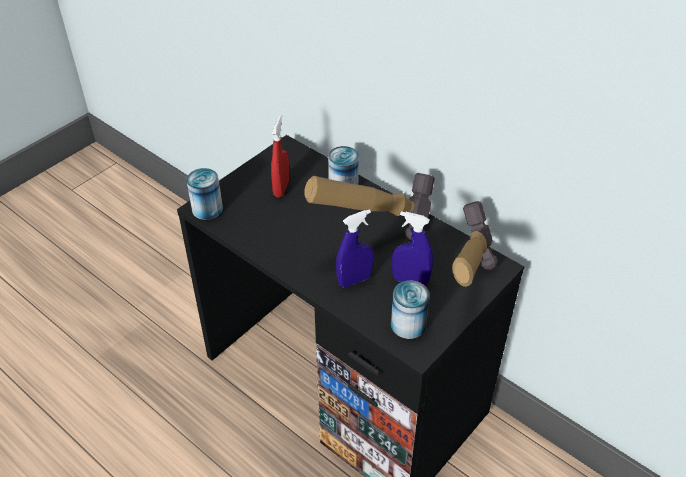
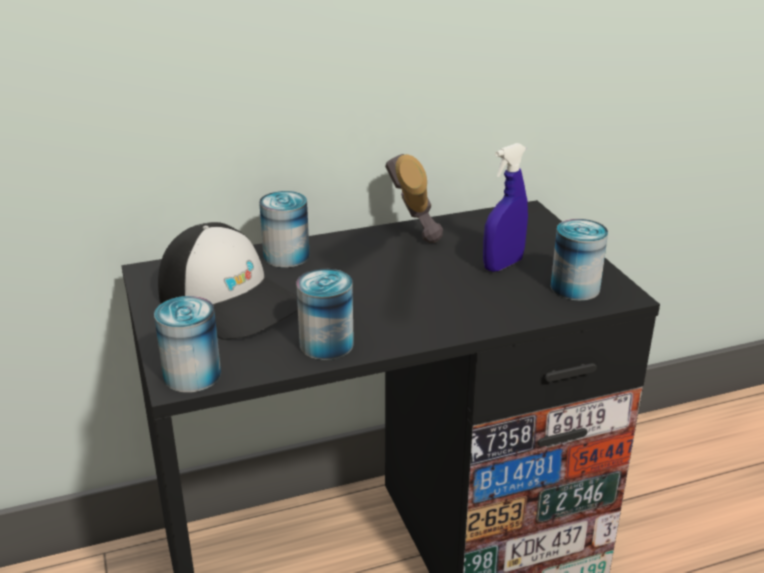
camera: 60 degrees left, 15 degrees down
red spray bottle [271,115,289,198] -> cap [158,222,298,340]
blue spray bottle [336,209,374,288] -> none
hammer [452,201,498,287] -> none
none -> can [296,269,354,360]

